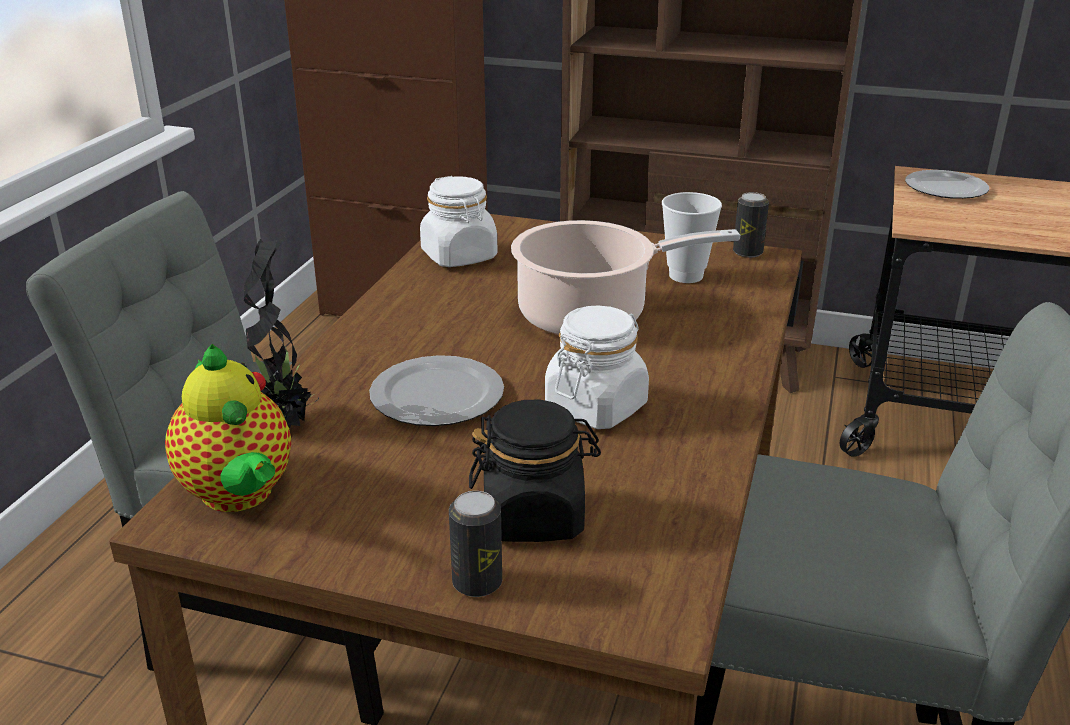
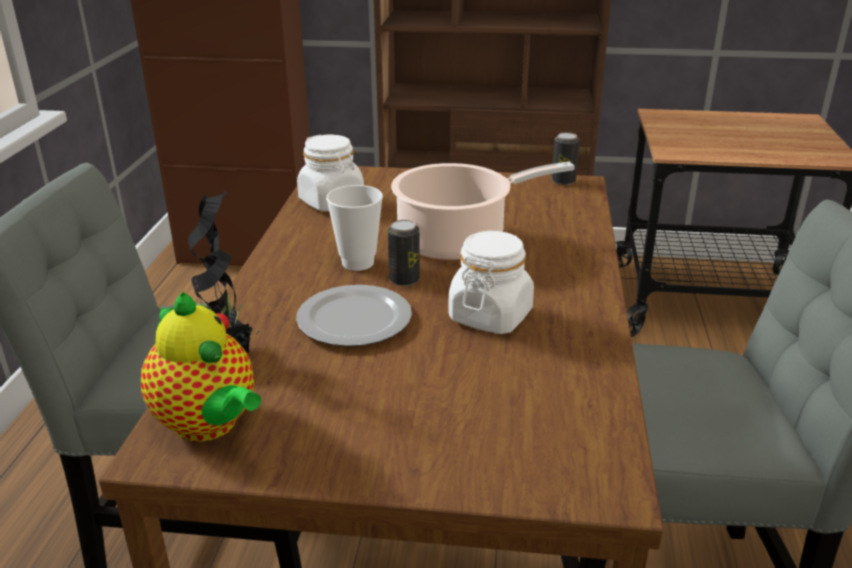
camera: 10 degrees left, 0 degrees up
can [449,491,502,597] -> can moved to [388,220,420,286]
black jar [469,399,601,542] -> none
cup [662,192,722,283] -> cup moved to [326,185,383,271]
plate [905,170,989,199] -> none

